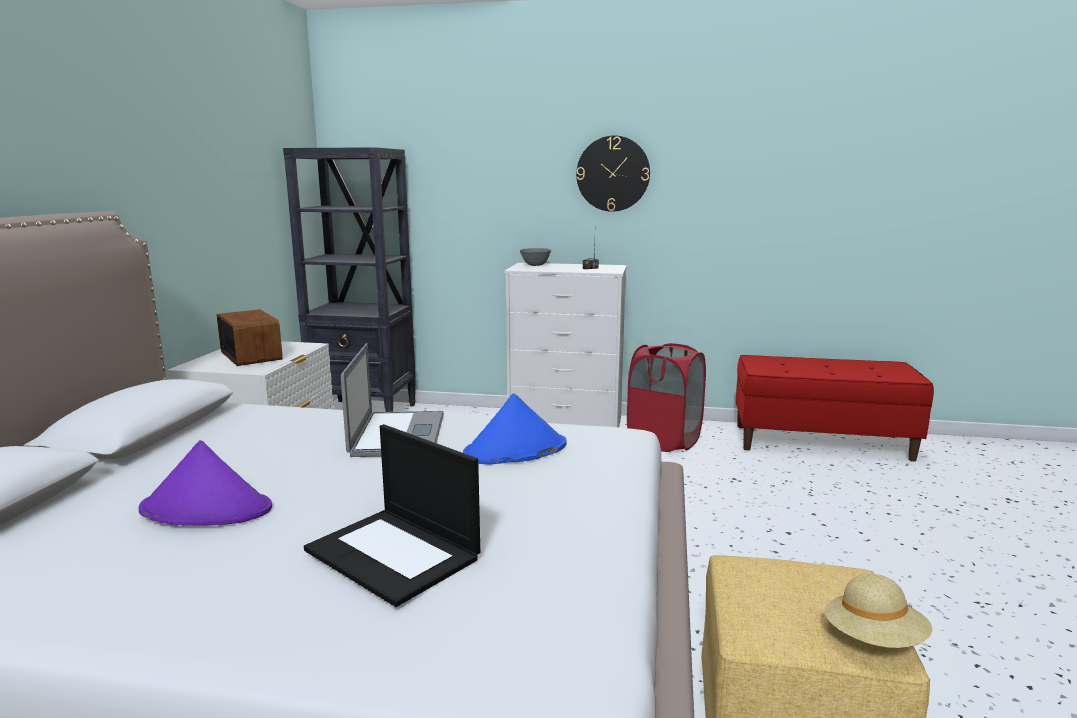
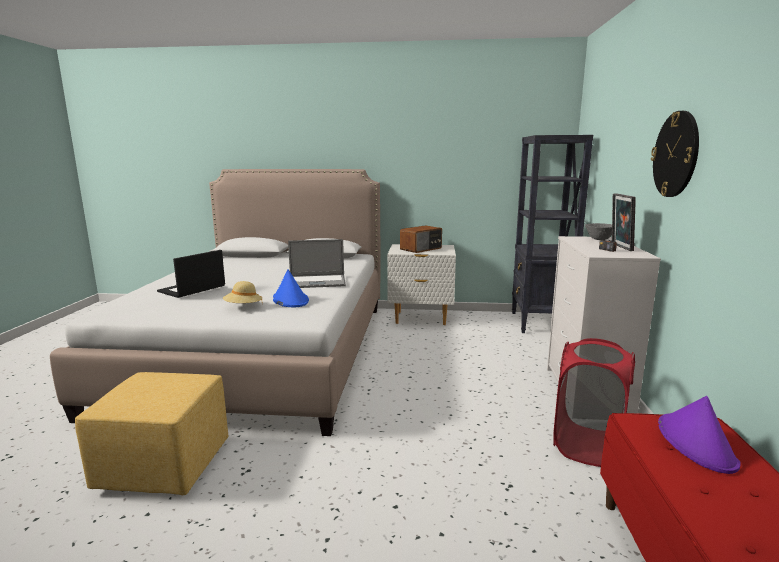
camera: 85 degrees right, 0 degrees up
purple hat [138,440,272,526] -> purple hat moved to [658,396,741,474]
beige hat [825,573,932,648] -> beige hat moved to [223,281,263,304]
none -> picture frame [612,193,636,251]

